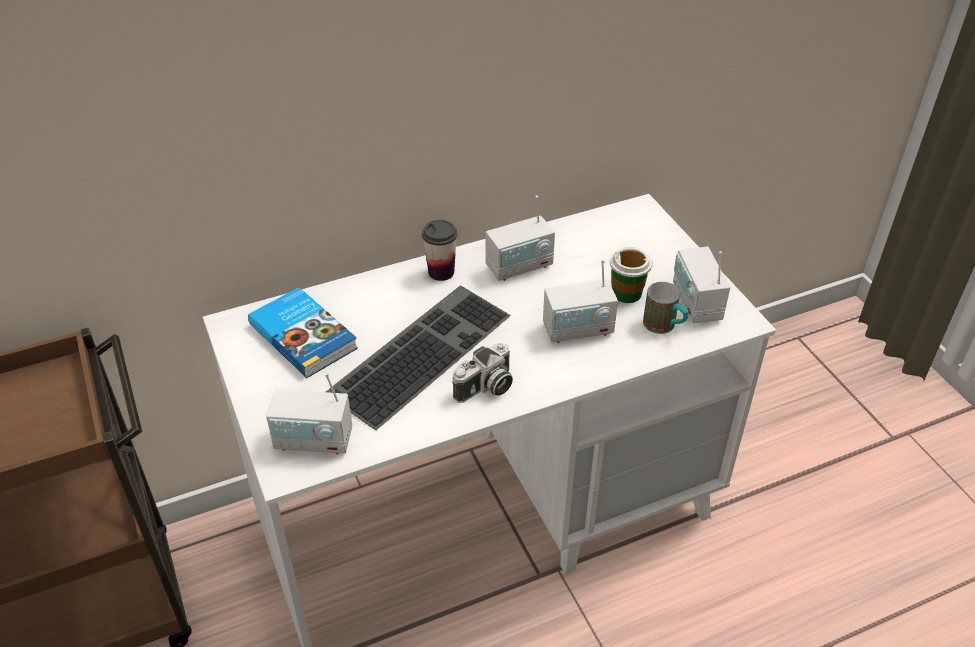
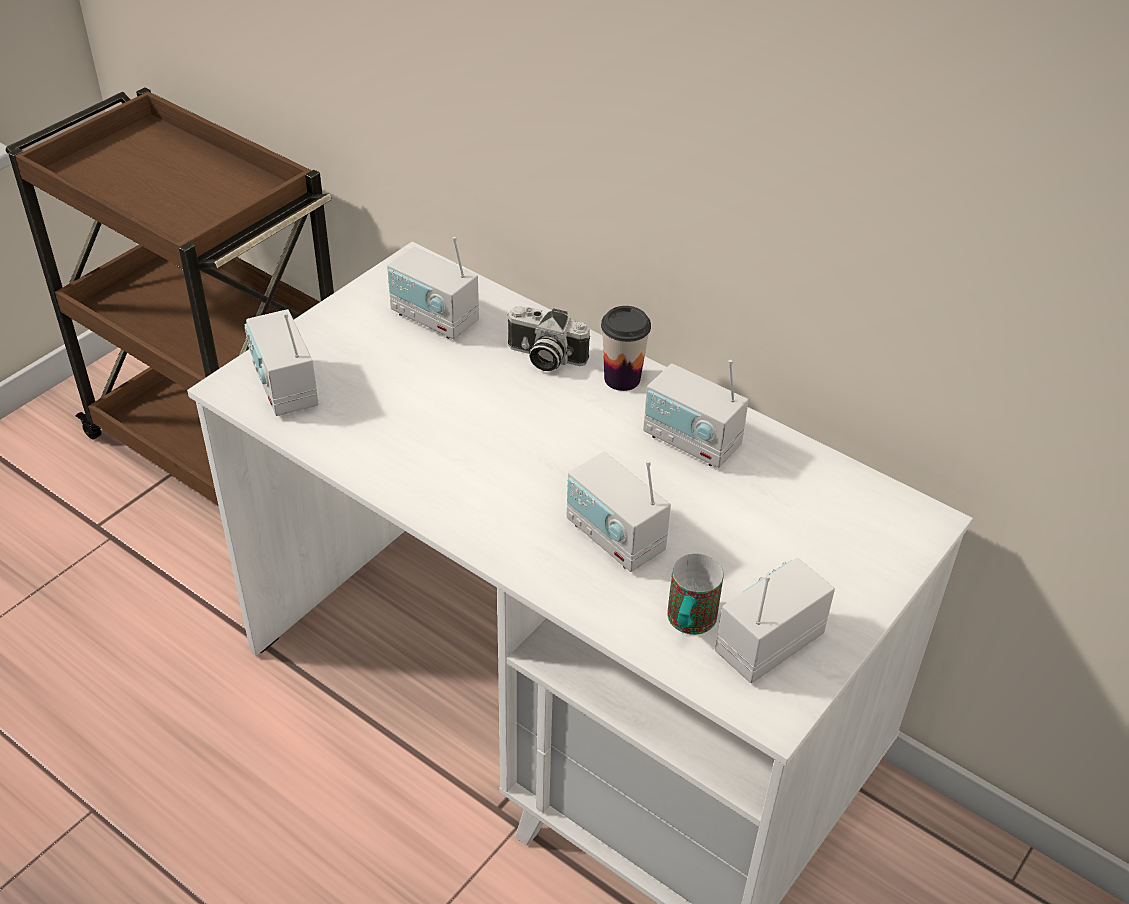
camera: 60 degrees right, 0 degrees up
book [248,287,358,378] -> radio [387,237,479,339]
keyboard [326,285,511,430] -> none
camera [453,343,513,403] -> camera moved to [507,306,590,371]
cup [610,247,653,303] -> none

